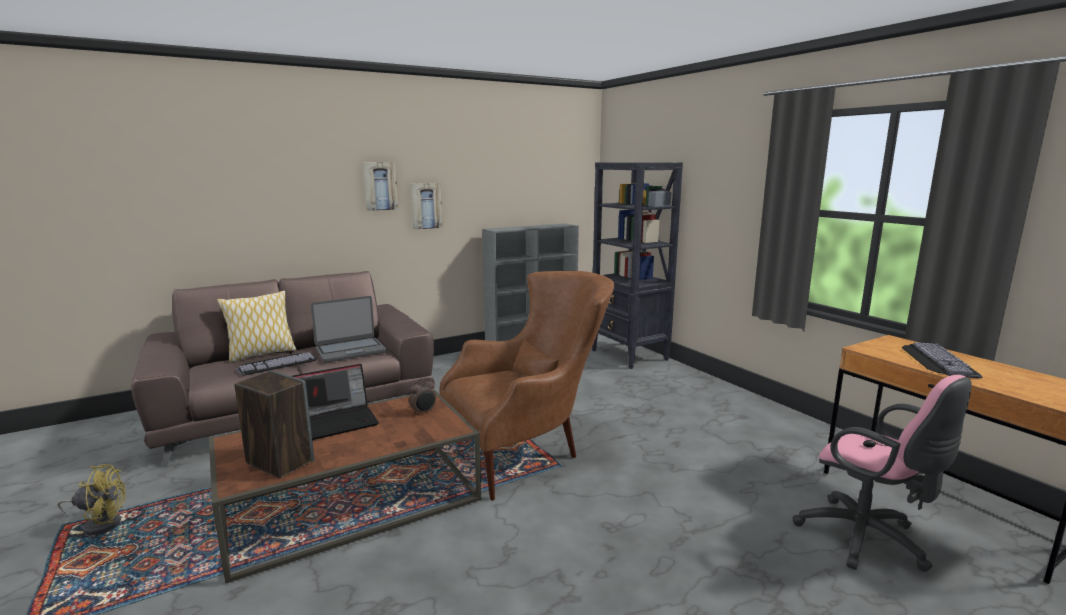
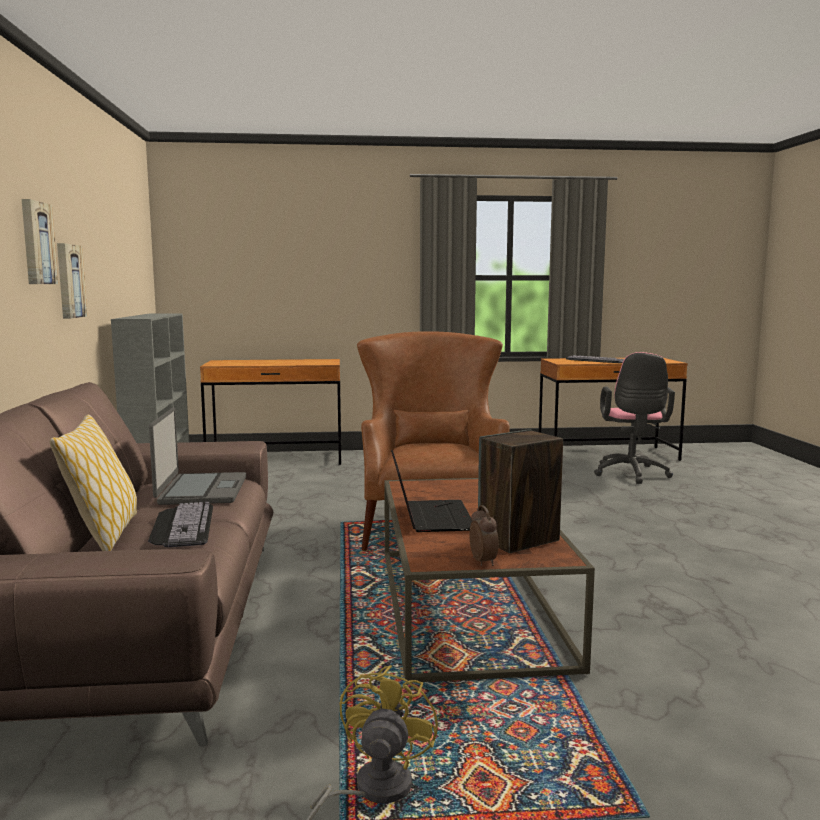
camera: 65 degrees left, 5 degrees down
alarm clock [409,378,436,416] -> alarm clock moved to [469,505,499,566]
black bookcase [592,162,683,369] -> brown desk [200,359,341,465]
pink office chair [793,375,972,572] -> pink office chair turned 105 degrees clockwise [594,352,675,484]

